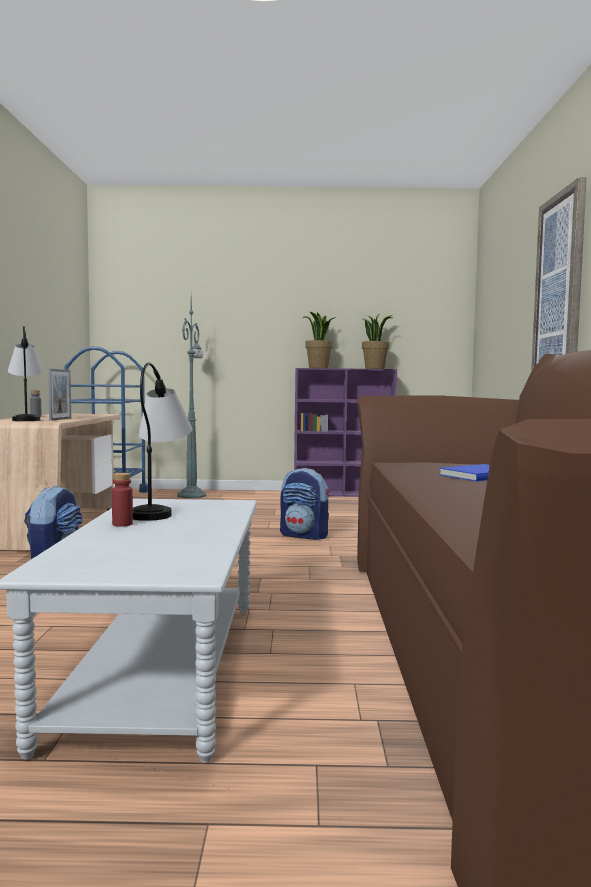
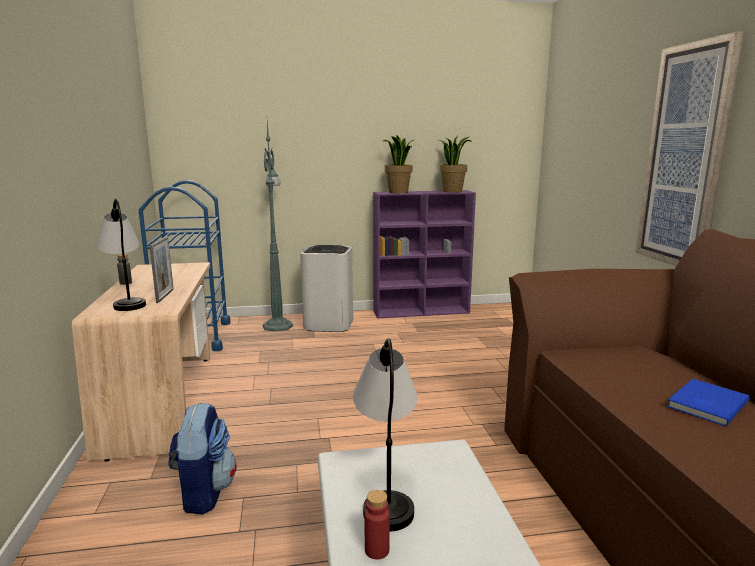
camera: 10 degrees left, 10 degrees up
backpack [280,468,330,540] -> none
none -> white trash can [300,245,353,332]

